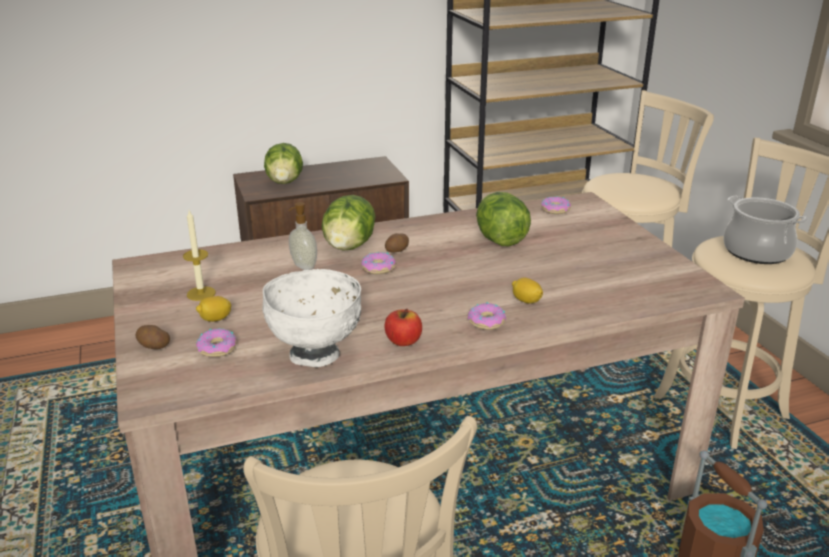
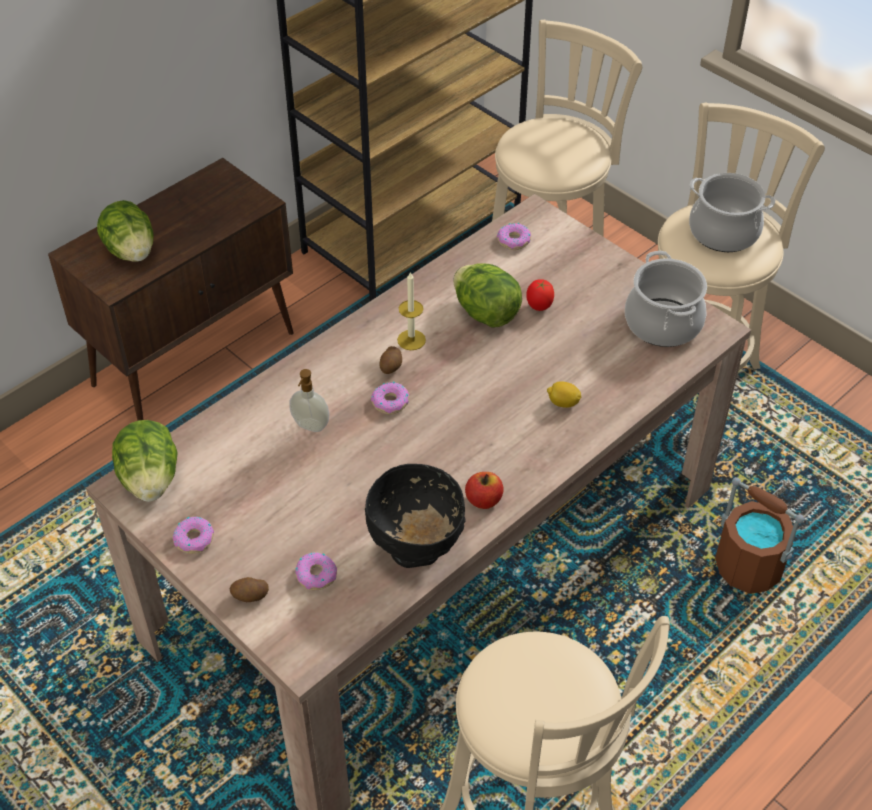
camera: 25 degrees left, 20 degrees up
candle [183,210,216,301] -> candle moved to [397,272,426,350]
lemon [196,296,232,322] -> none
white bowl [262,269,361,367] -> black bowl [365,464,466,568]
lettuce [322,195,376,251] -> lettuce moved to [112,420,178,502]
donut [468,302,506,330] -> donut moved to [173,517,214,554]
none -> tomato [526,279,554,311]
none -> cooking pot [625,251,707,347]

